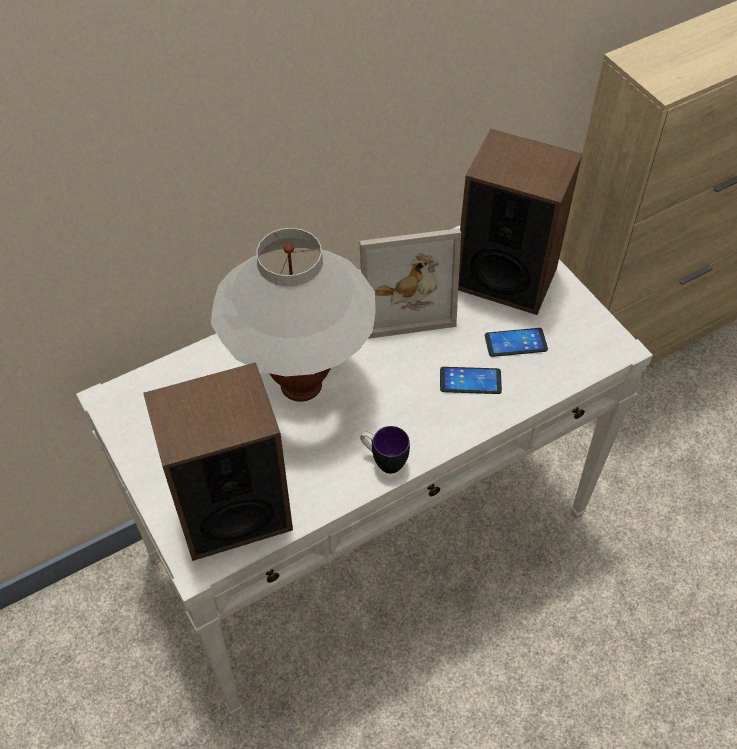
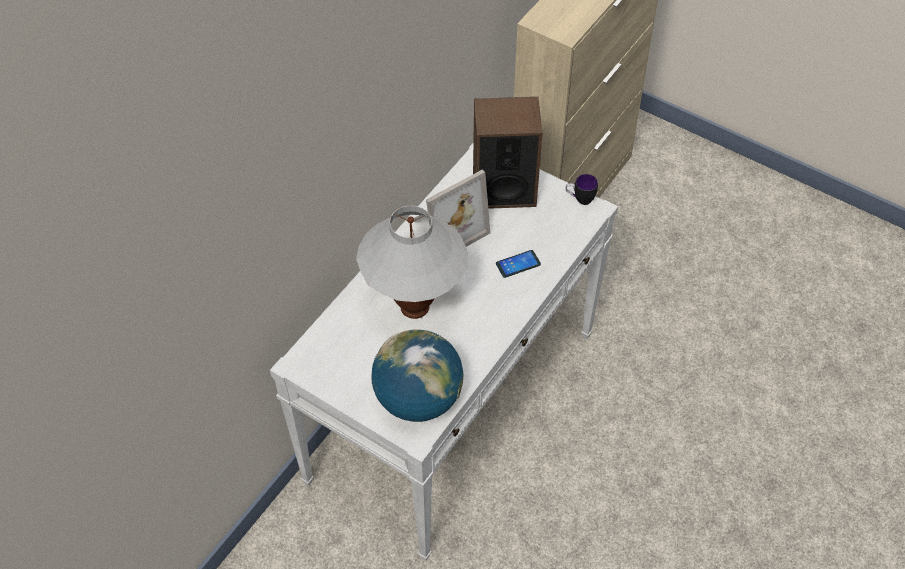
camera: 25 degrees left, 0 degrees up
speaker [143,362,293,561] -> globe [371,329,463,422]
mug [361,426,410,474] -> mug moved to [565,174,598,205]
phone [485,328,548,357] -> none

